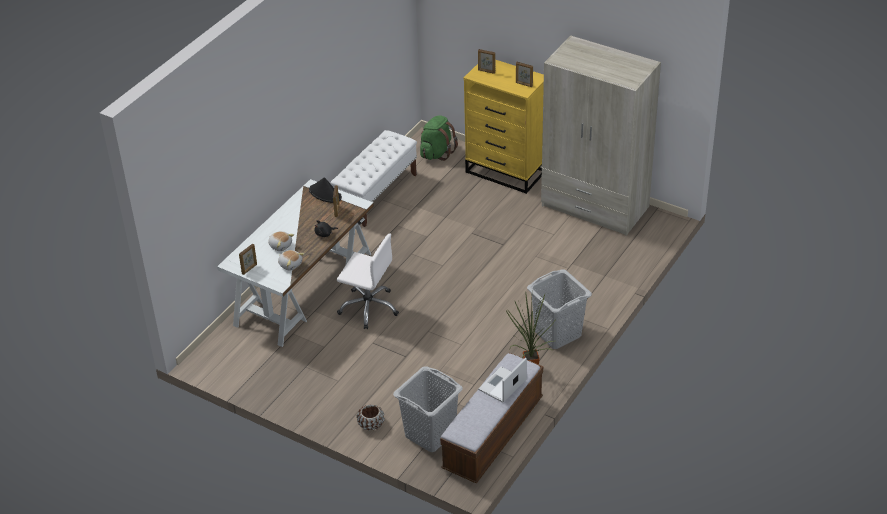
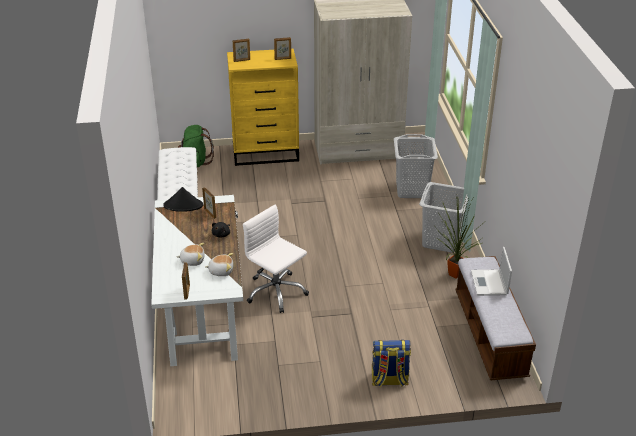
camera: 40 degrees left, 5 degrees down
white office chair [337,233,399,329] -> white office chair turned 120 degrees counterclockwise [243,204,309,313]
brown planter [356,404,385,431] -> backpack [372,340,411,387]
grey laundry basket [393,366,463,452] -> grey laundry basket moved to [394,134,438,198]

